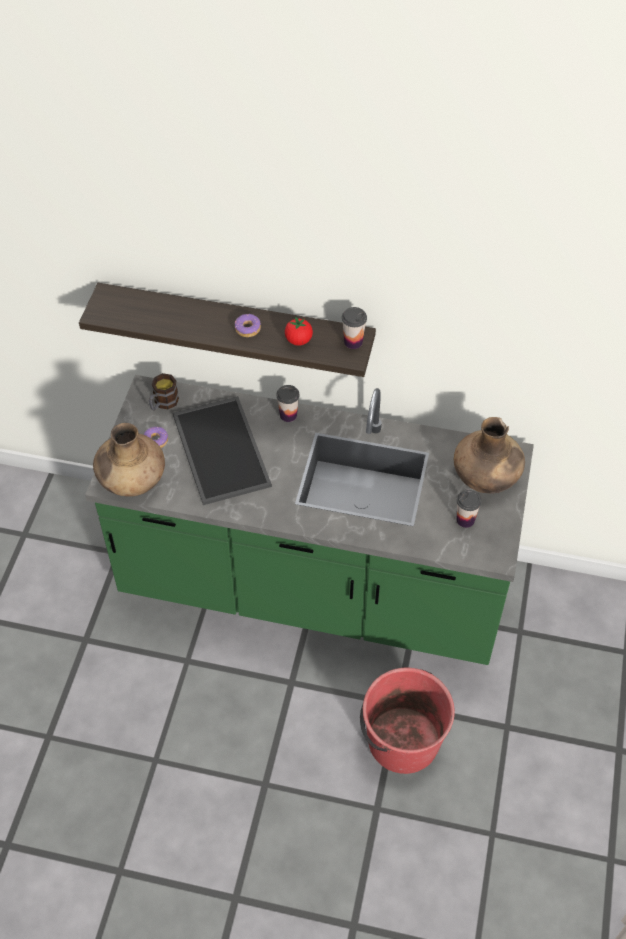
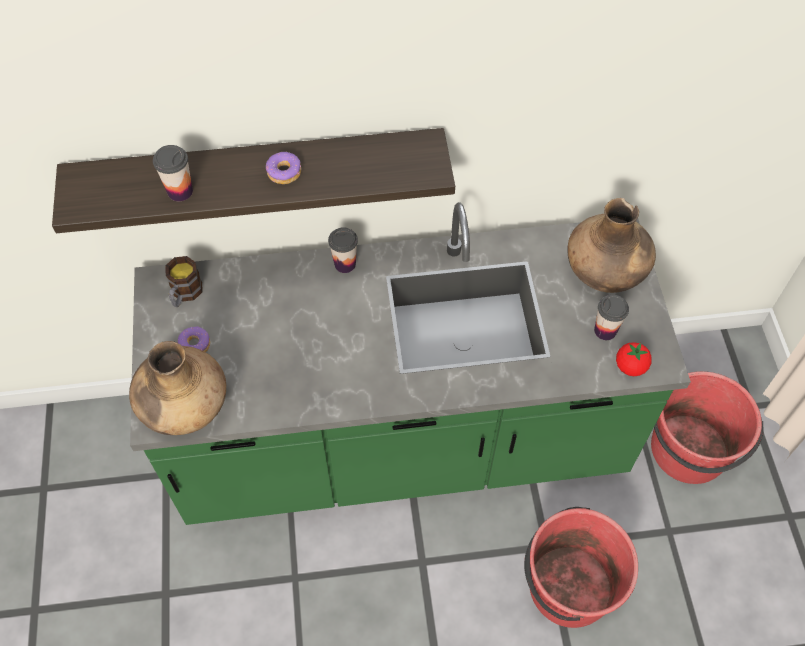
camera: 20 degrees left, 5 degrees up
tray [173,396,272,505] -> none
tomato [285,317,313,346] -> tomato moved to [616,342,652,376]
cup [342,307,367,349] -> cup moved to [153,145,193,201]
none -> red bucket [651,371,764,484]

